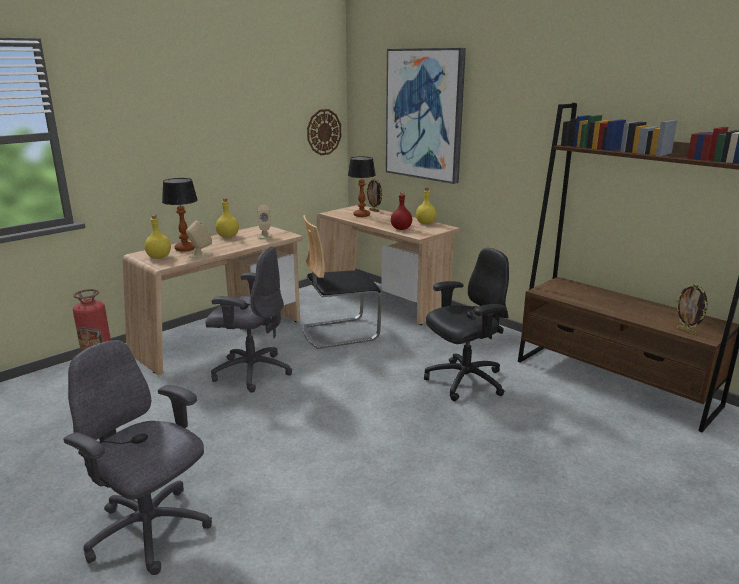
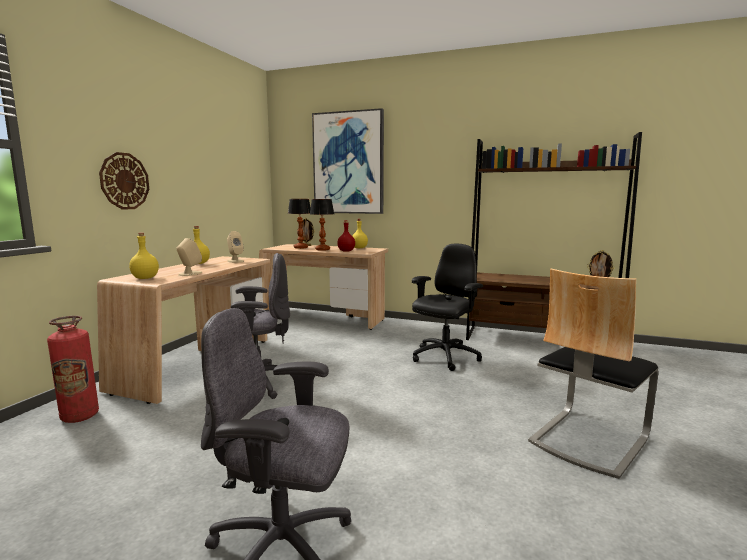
camera: 25 degrees left, 10 degrees down
table lamp [162,178,198,252] -> table lamp moved to [310,199,334,251]
chair [303,215,382,349] -> chair moved to [528,269,658,479]
wall clock [307,109,341,155] -> wall clock moved to [99,152,149,210]

